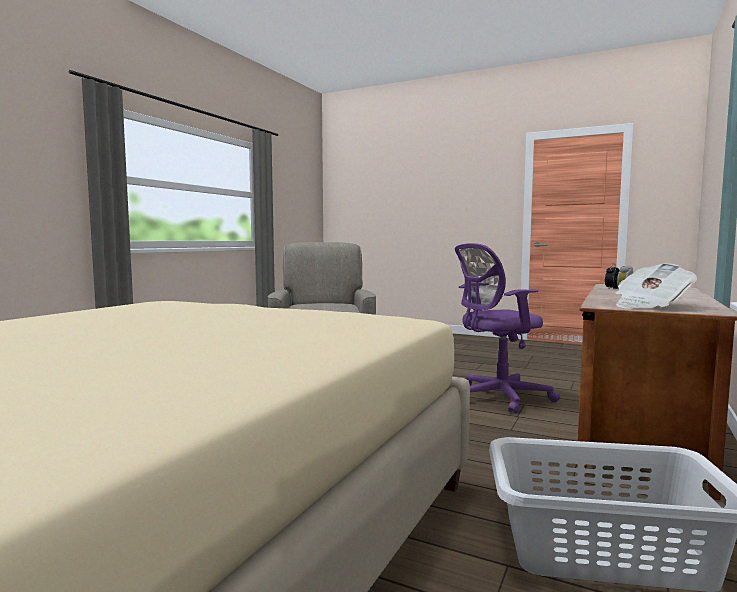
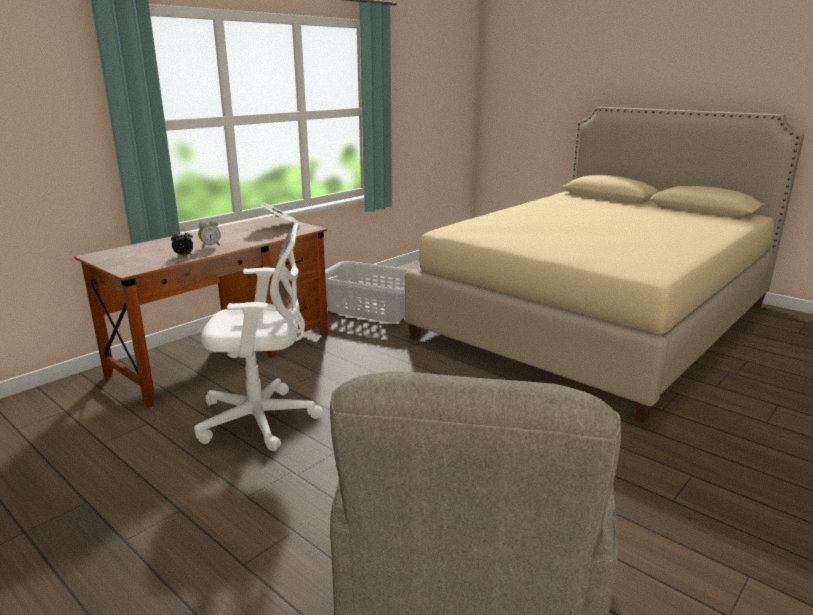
camera: 165 degrees left, 15 degrees up
purple office chair [455,243,560,413] -> white office chair [194,223,322,451]

